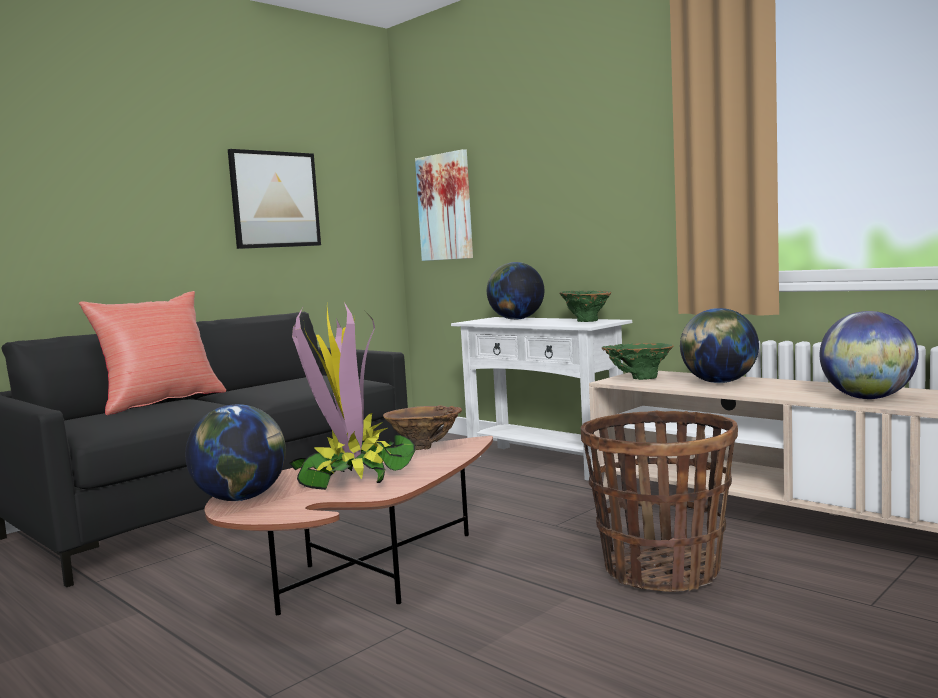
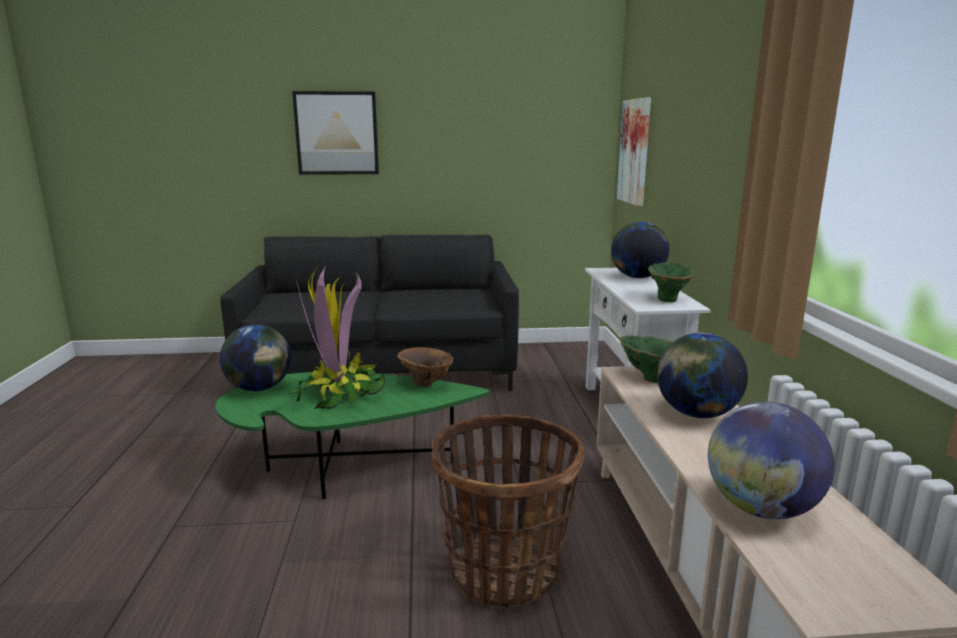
camera: 40 degrees right, 10 degrees up
red pillow [79,291,226,415] -> none
brown coffee table [204,436,493,615] -> green coffee table [216,372,490,499]
picture [228,149,321,249] -> picture moved to [292,91,379,175]

